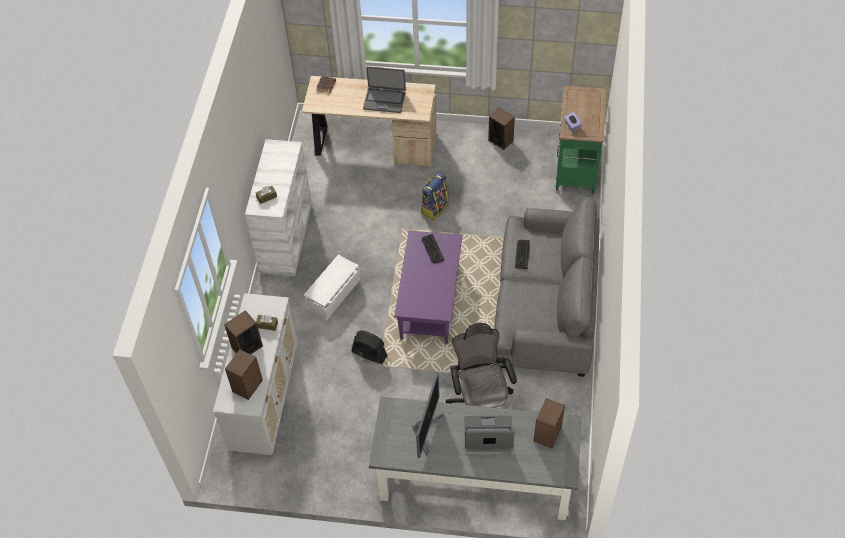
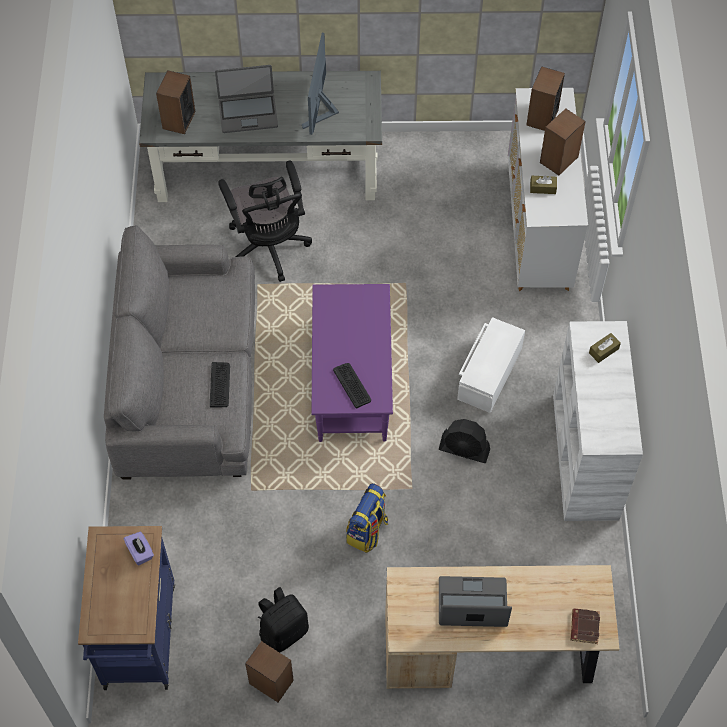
camera: 170 degrees right, 5 degrees up
black fan [352,330,388,364] -> black fan moved to [439,419,490,463]
green cart [555,85,606,193] -> blue cart [78,526,175,690]
none -> black backpack [258,587,309,653]

